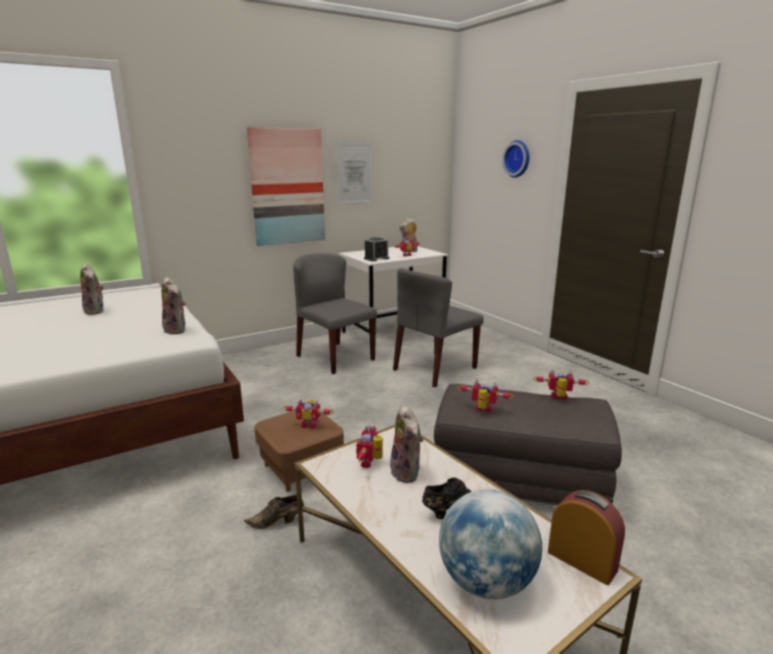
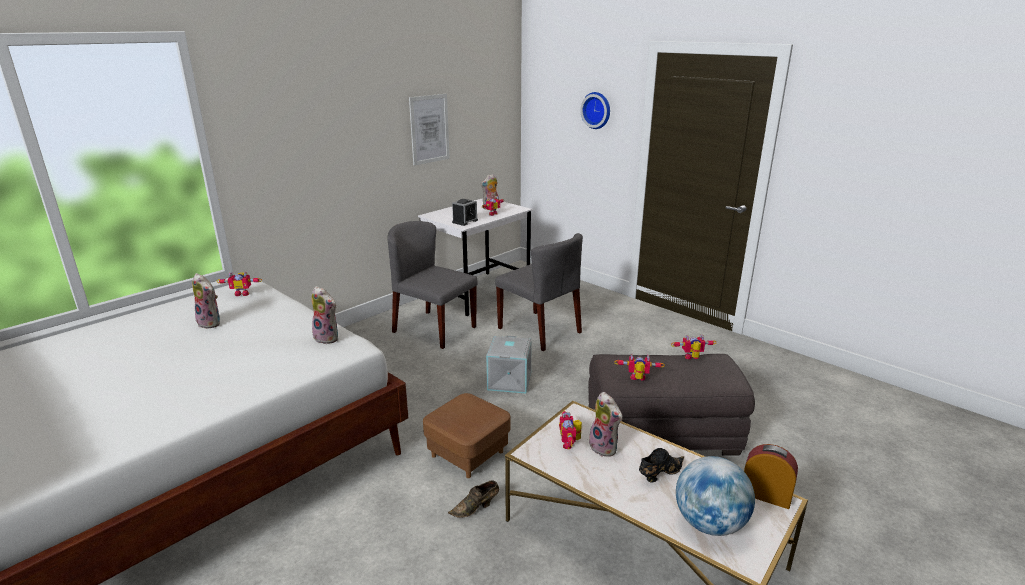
camera: 15 degrees left, 5 degrees up
picture [247,127,325,246] -> none
toy robot [283,399,333,429] -> toy robot moved to [217,272,262,296]
grey chair [393,268,483,387] -> grey chair turned 75 degrees counterclockwise [495,233,583,351]
none -> grey storage box [486,336,532,393]

